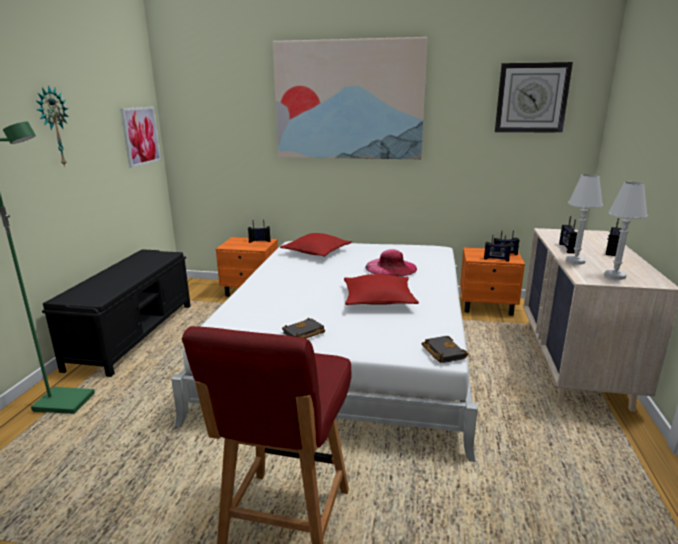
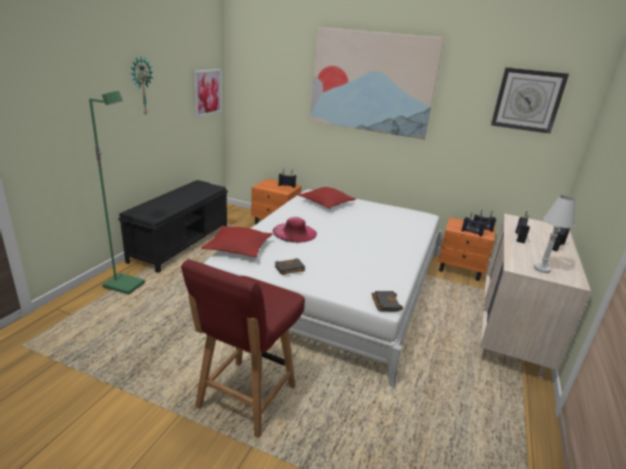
camera: 10 degrees right, 5 degrees up
red pillow [344,274,419,305] -> red pillow moved to [201,226,272,258]
pink hat [365,249,417,277] -> pink hat moved to [273,217,317,243]
white table lamp [566,174,603,265] -> none

